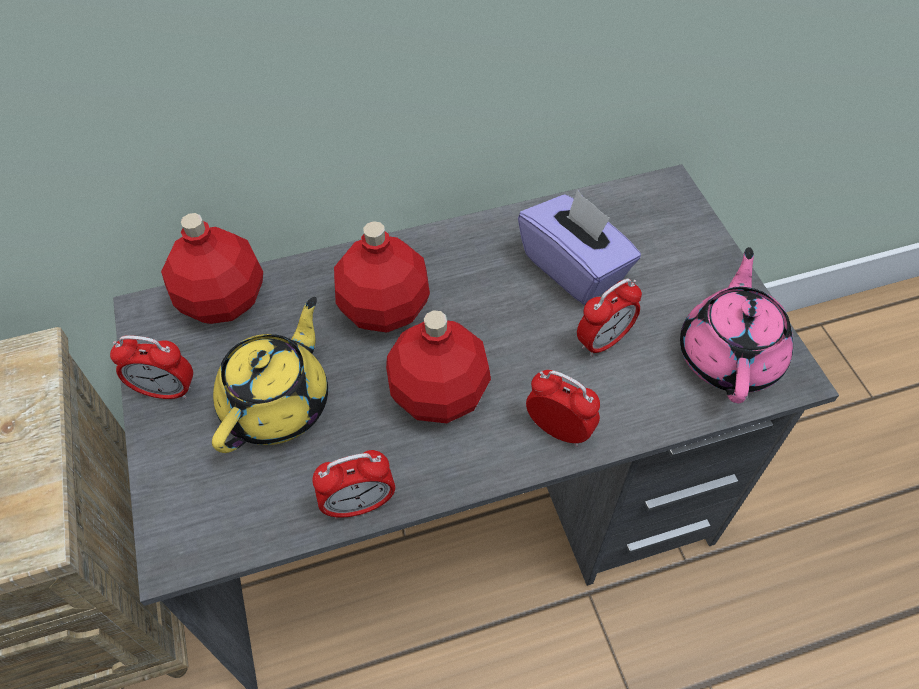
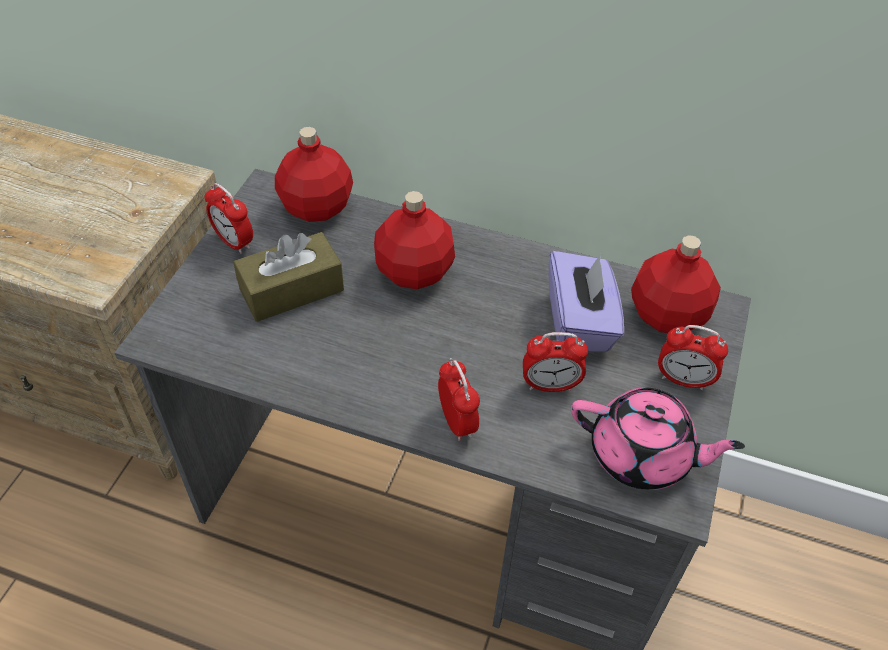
camera: 35 degrees right, 5 degrees down
yellow teapot [212,297,328,453] -> brown tissue box [233,232,344,322]
alarm clock [312,450,395,519] -> alarm clock moved to [658,325,728,390]
red bottle [386,310,491,423] -> red bottle moved to [631,235,721,333]
pink teapot [680,247,793,403] -> pink teapot turned 60 degrees clockwise [571,388,745,490]

